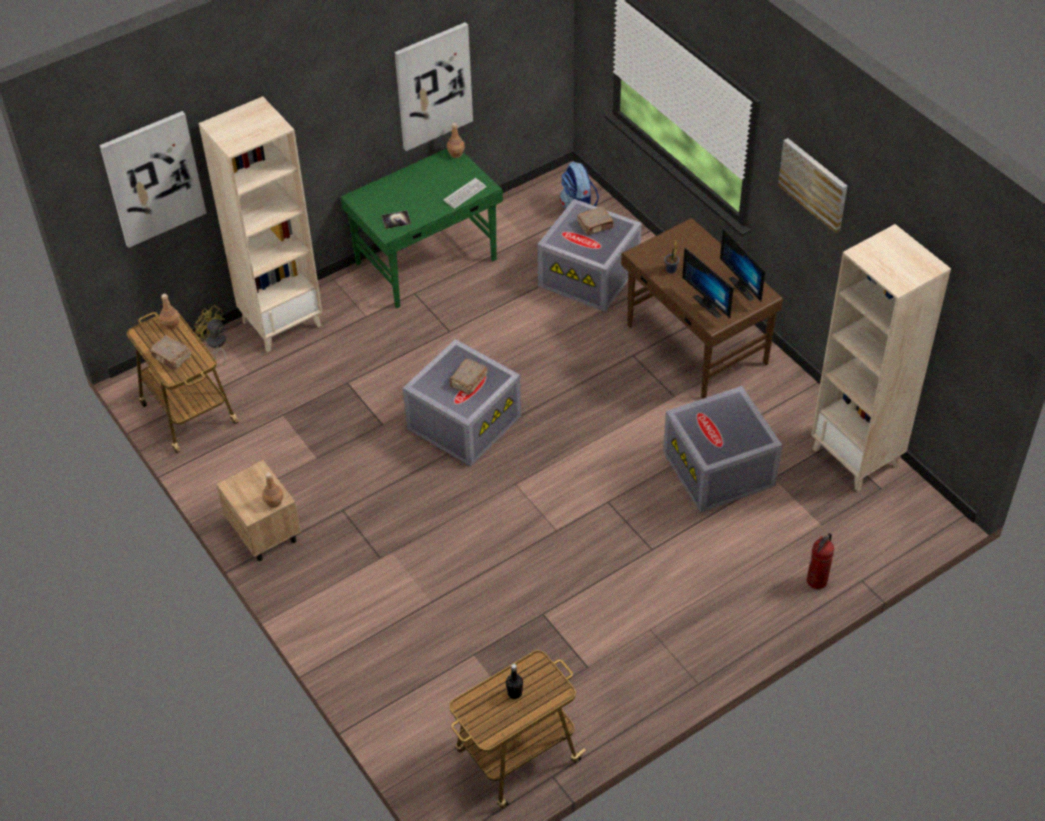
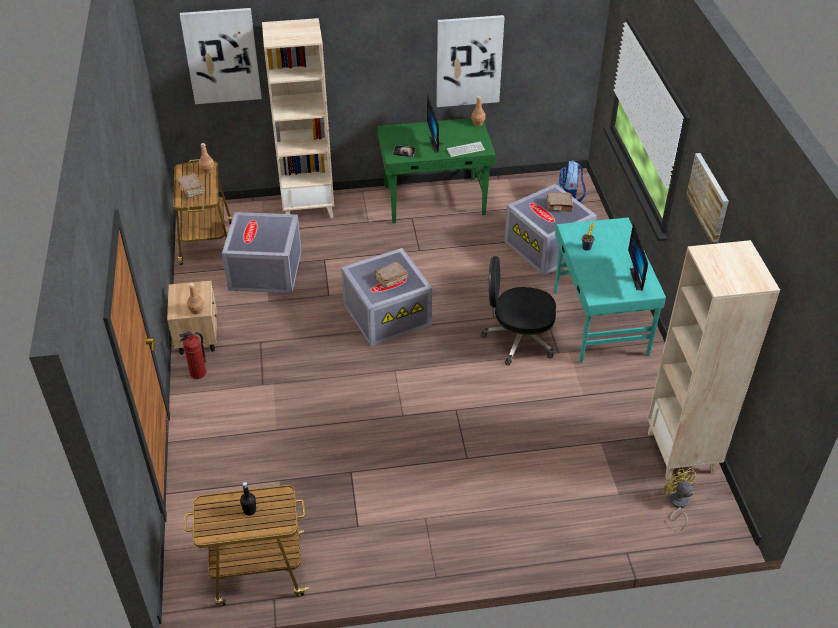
camera: 25 degrees right, 5 degrees down
yellow fan [195,305,226,366] -> yellow fan moved to [664,468,696,530]
brown desk [621,218,783,399] -> turquoise desk [554,217,666,364]
grey storage box [663,386,782,512] -> grey storage box moved to [222,212,302,293]
monitor [682,248,733,319] -> monitor moved to [427,95,443,153]
fire extinguisher [807,533,834,589] -> fire extinguisher moved to [179,331,207,379]
none -> black office chair [481,256,556,365]

